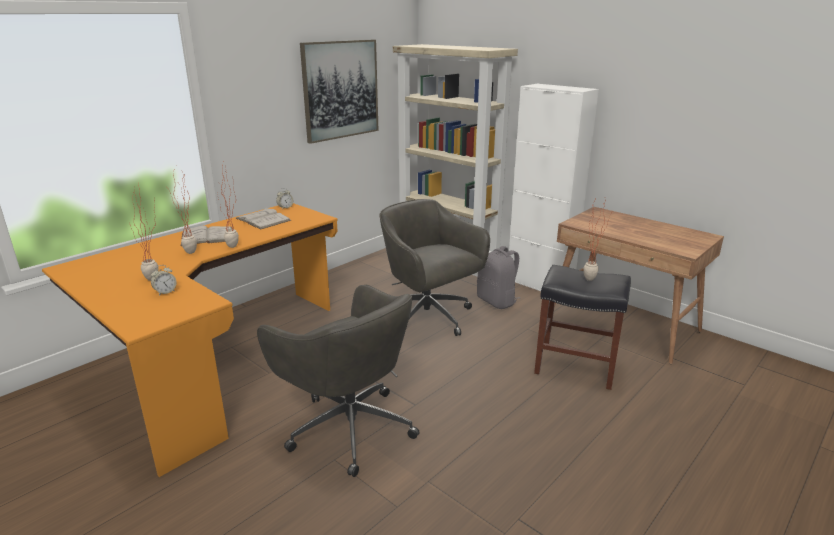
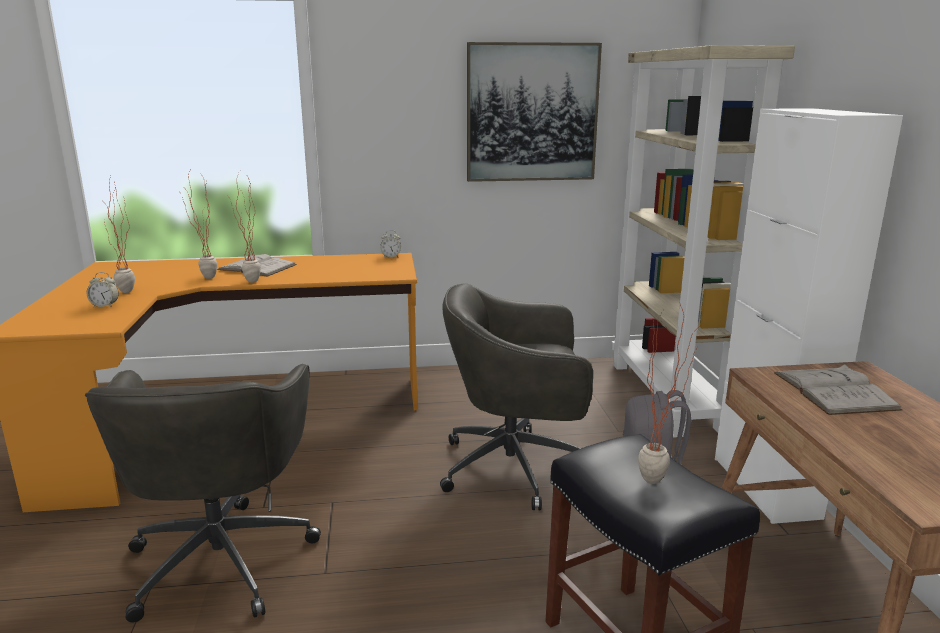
camera: 40 degrees right, 5 degrees down
white book [235,207,291,229] -> white book moved to [774,364,903,415]
grey office chair [379,199,490,336] -> grey office chair turned 90 degrees counterclockwise [440,283,593,511]

